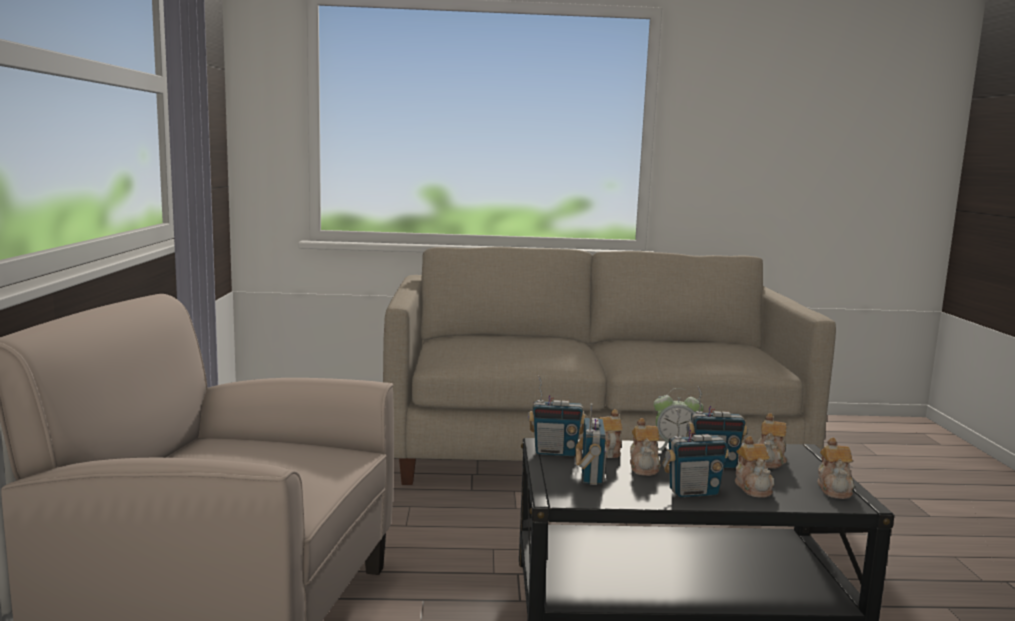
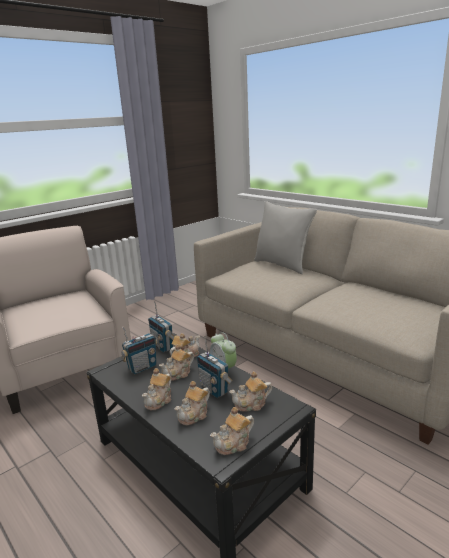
camera: 50 degrees right, 10 degrees up
radio [662,409,729,497] -> teapot [142,368,171,410]
none -> grey pillow [254,201,317,274]

